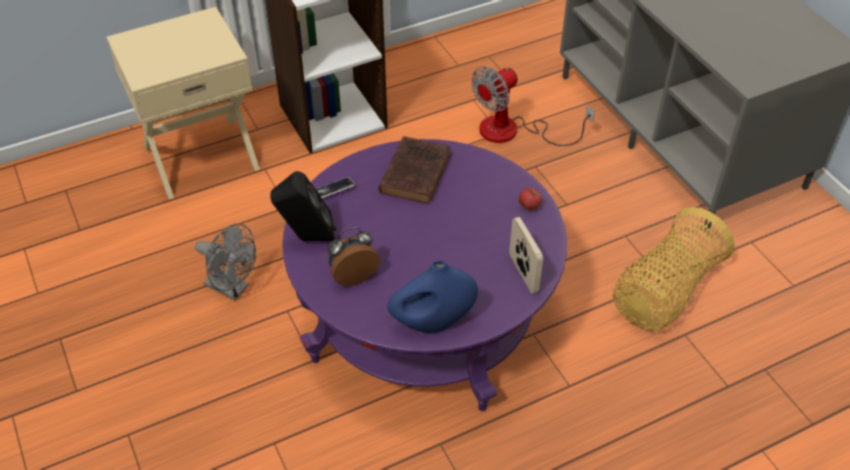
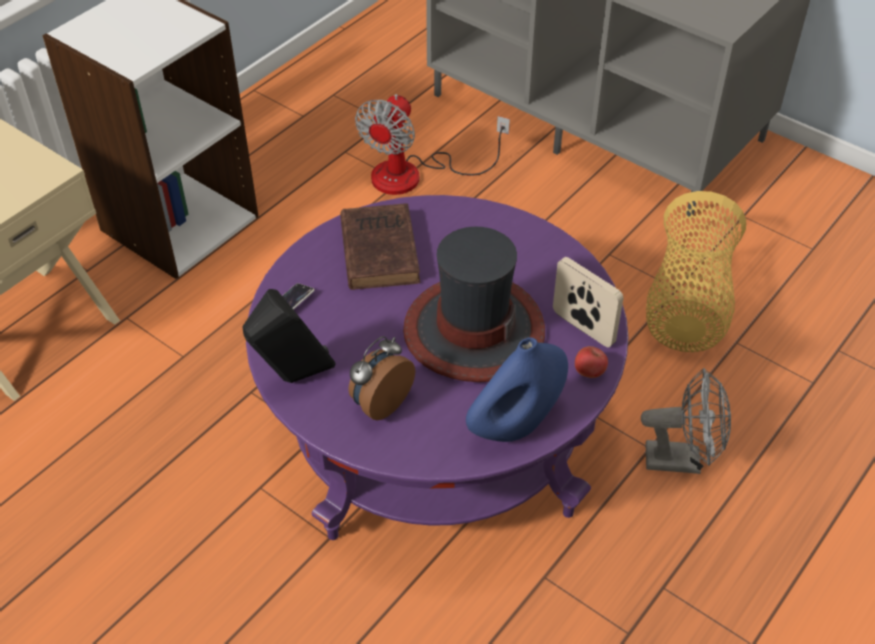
camera: 25 degrees left, 0 degrees up
grey fan [195,224,256,300] -> grey fan moved to [641,368,731,474]
apple [519,188,542,210] -> apple moved to [575,346,608,378]
none -> hat [403,227,545,382]

